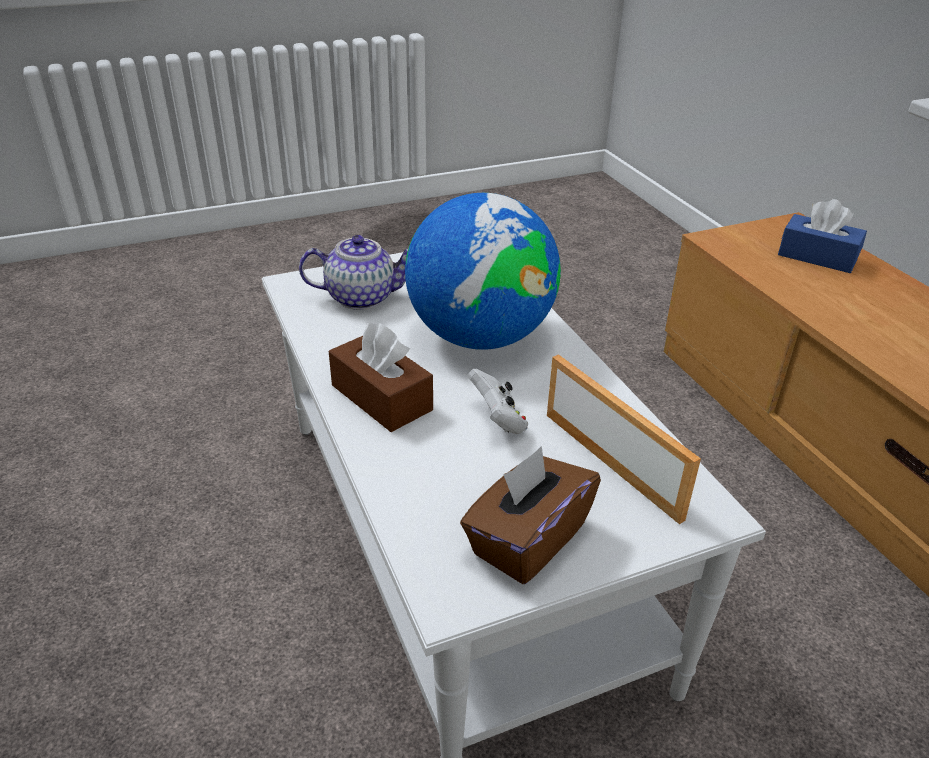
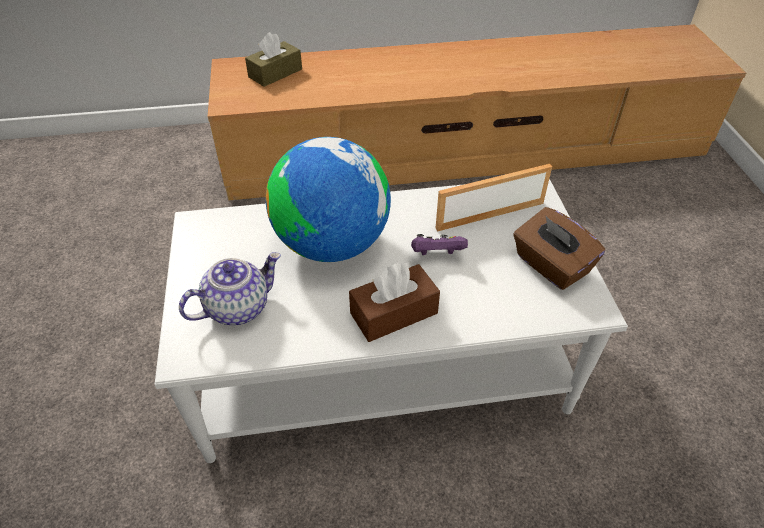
camera: 75 degrees left, 10 degrees up
teapot [299,235,408,310] -> teapot turned 45 degrees clockwise [179,252,281,325]
white game controller [467,369,528,434] -> purple game controller [411,234,468,255]
blue tissue box [778,199,867,273] -> brown tissue box [245,32,302,87]

